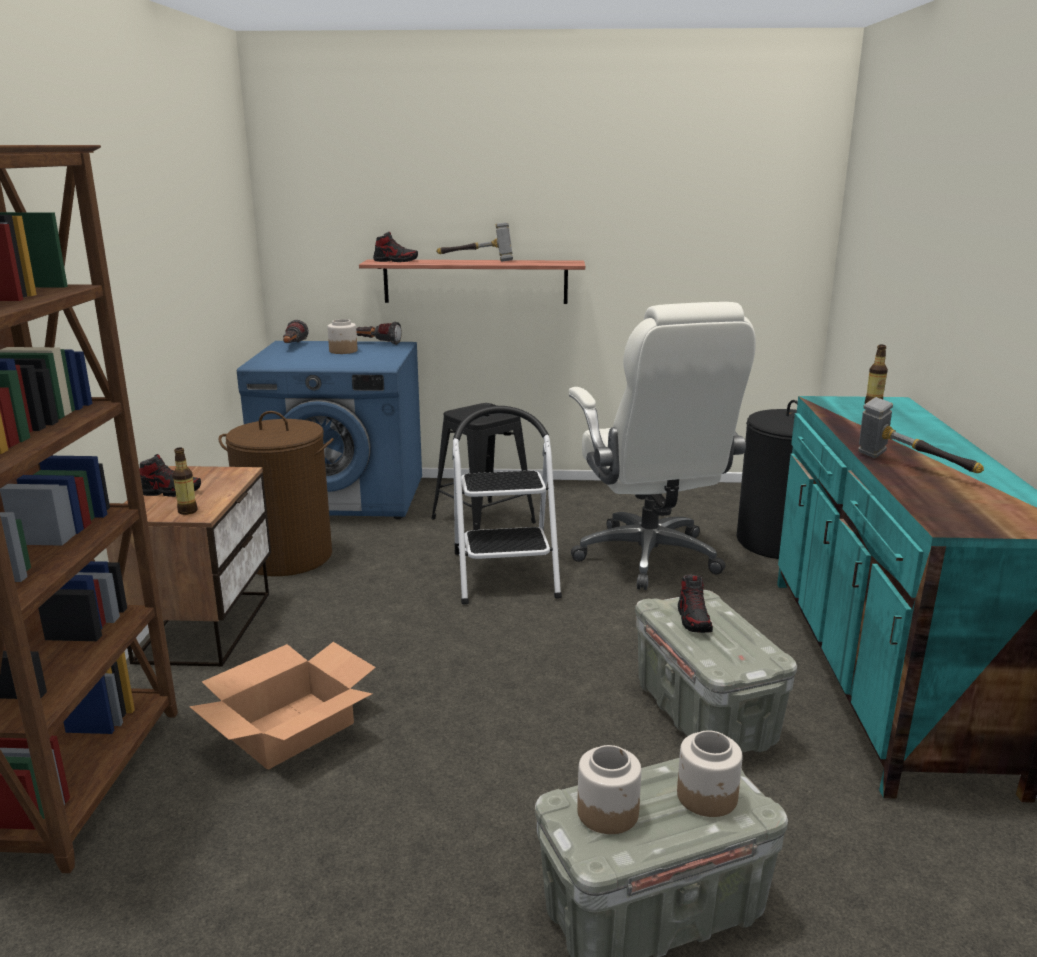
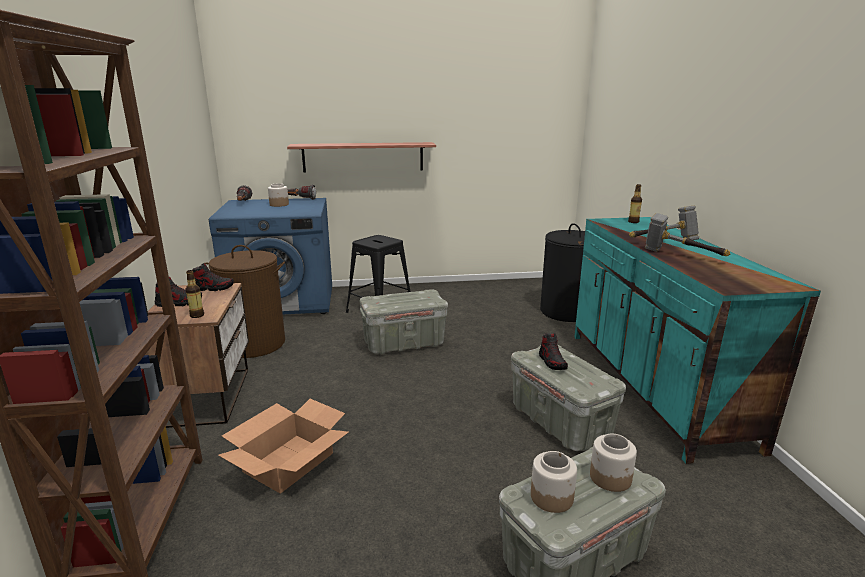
camera: 10 degrees left, 0 degrees up
shoe [373,232,418,262] -> shoe moved to [192,263,234,291]
hammer [436,222,513,261] -> hammer moved to [629,206,699,240]
step ladder [452,406,562,604] -> grey storage box [360,289,448,355]
white office chair [569,302,756,590] -> none

